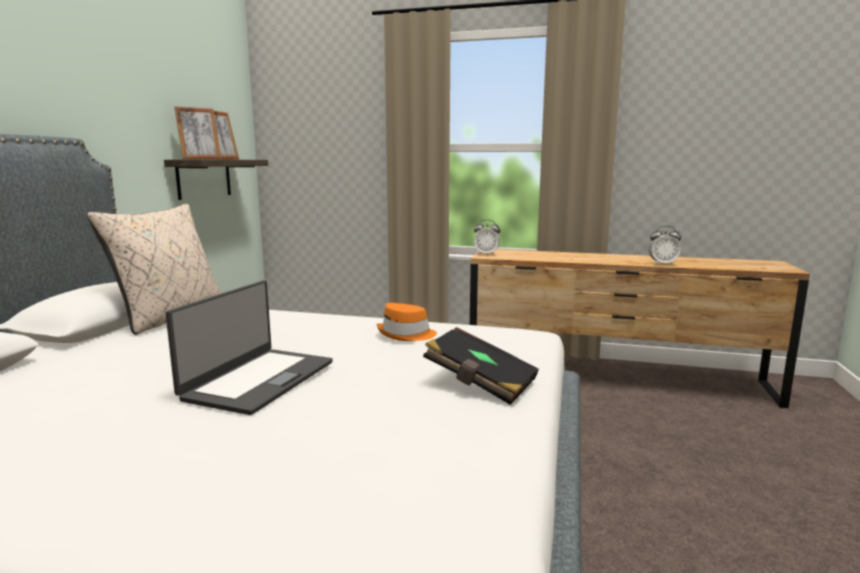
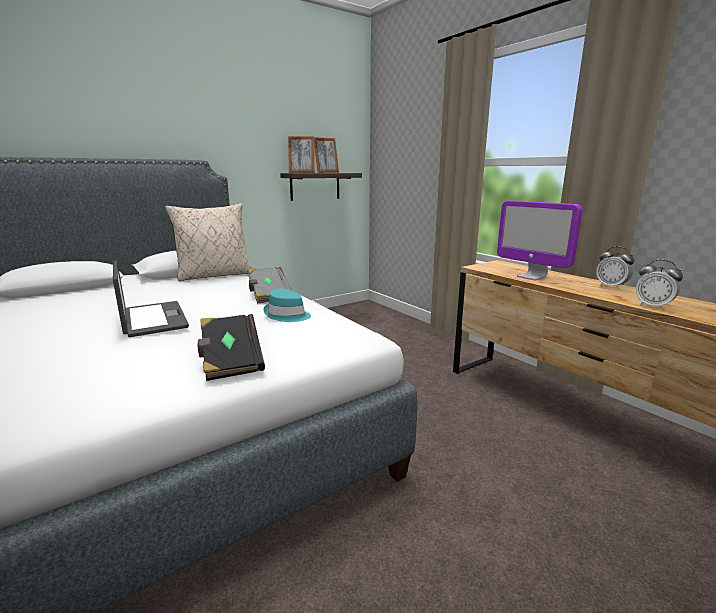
camera: 40 degrees right, 5 degrees up
laptop [166,280,333,415] -> laptop turned 90 degrees counterclockwise [113,260,189,337]
orange hat [377,303,437,341] -> turquoise hat [264,288,311,322]
alarm clock [474,219,500,255] -> alarm clock moved to [596,246,634,290]
none -> grey book [248,267,292,304]
none -> monitor [497,200,583,280]

